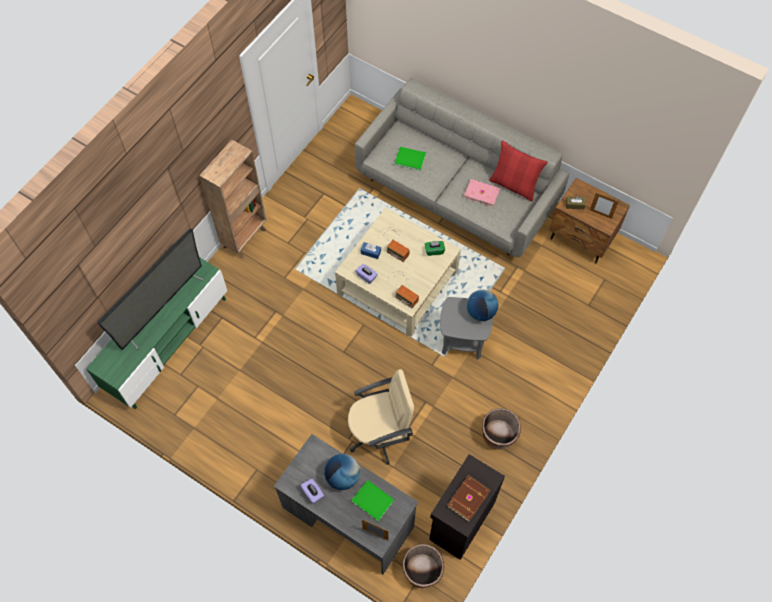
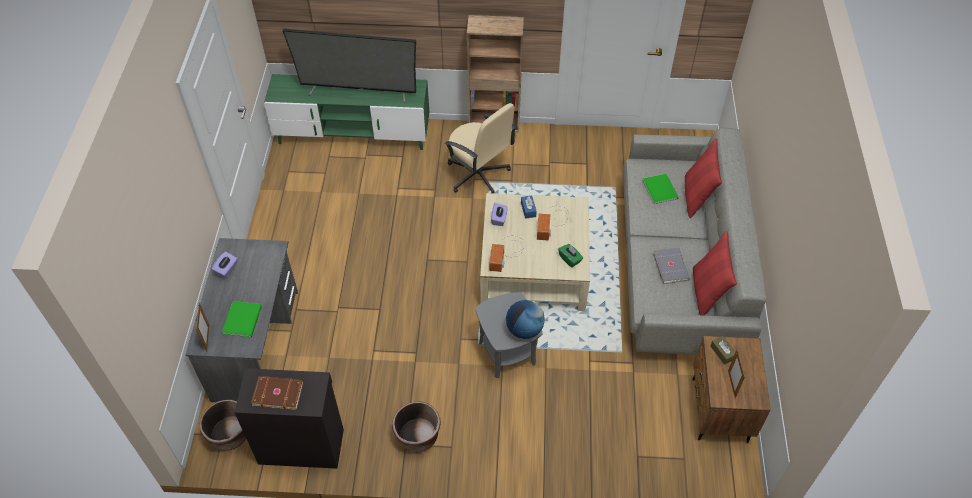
camera: 60 degrees right, 10 degrees down
globe [324,454,361,490] -> none
beige office chair [348,369,414,465] -> beige office chair moved to [444,103,517,194]
pink book [464,179,500,207] -> grey book [653,248,690,284]
none -> red pillow [685,138,722,218]

